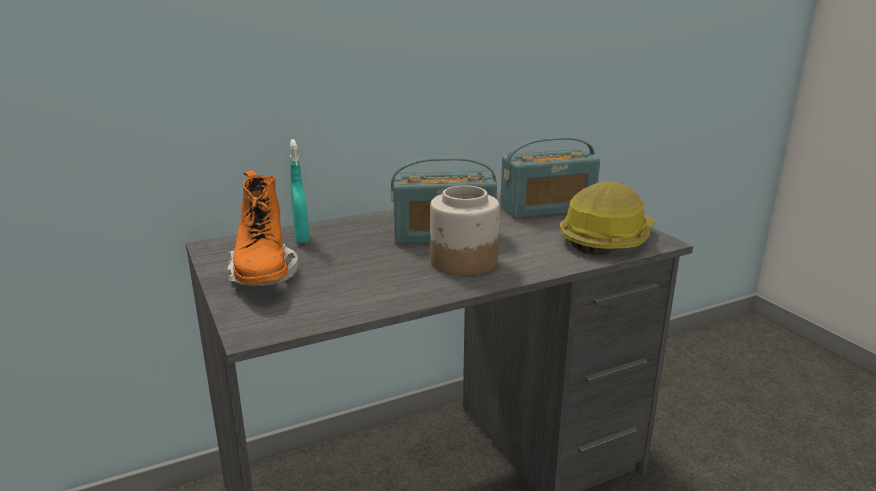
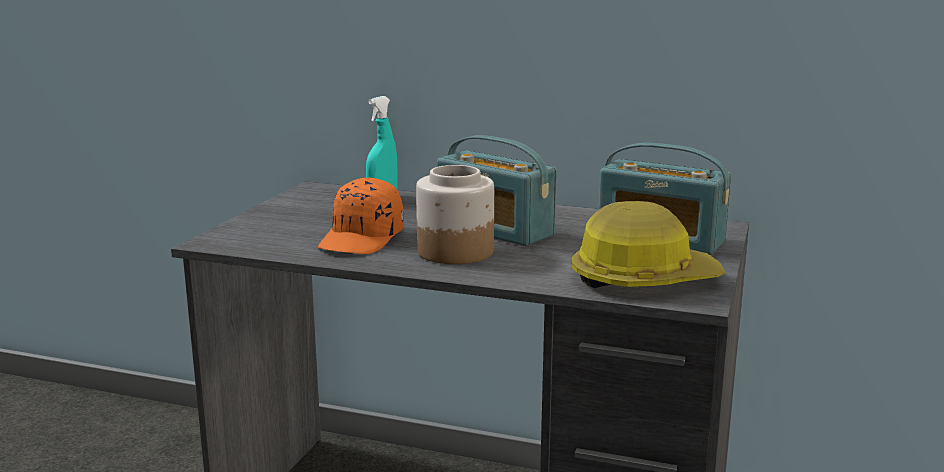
camera: 45 degrees right, 5 degrees down
orange boot [227,170,298,287] -> none
none -> orange cap [318,178,404,254]

